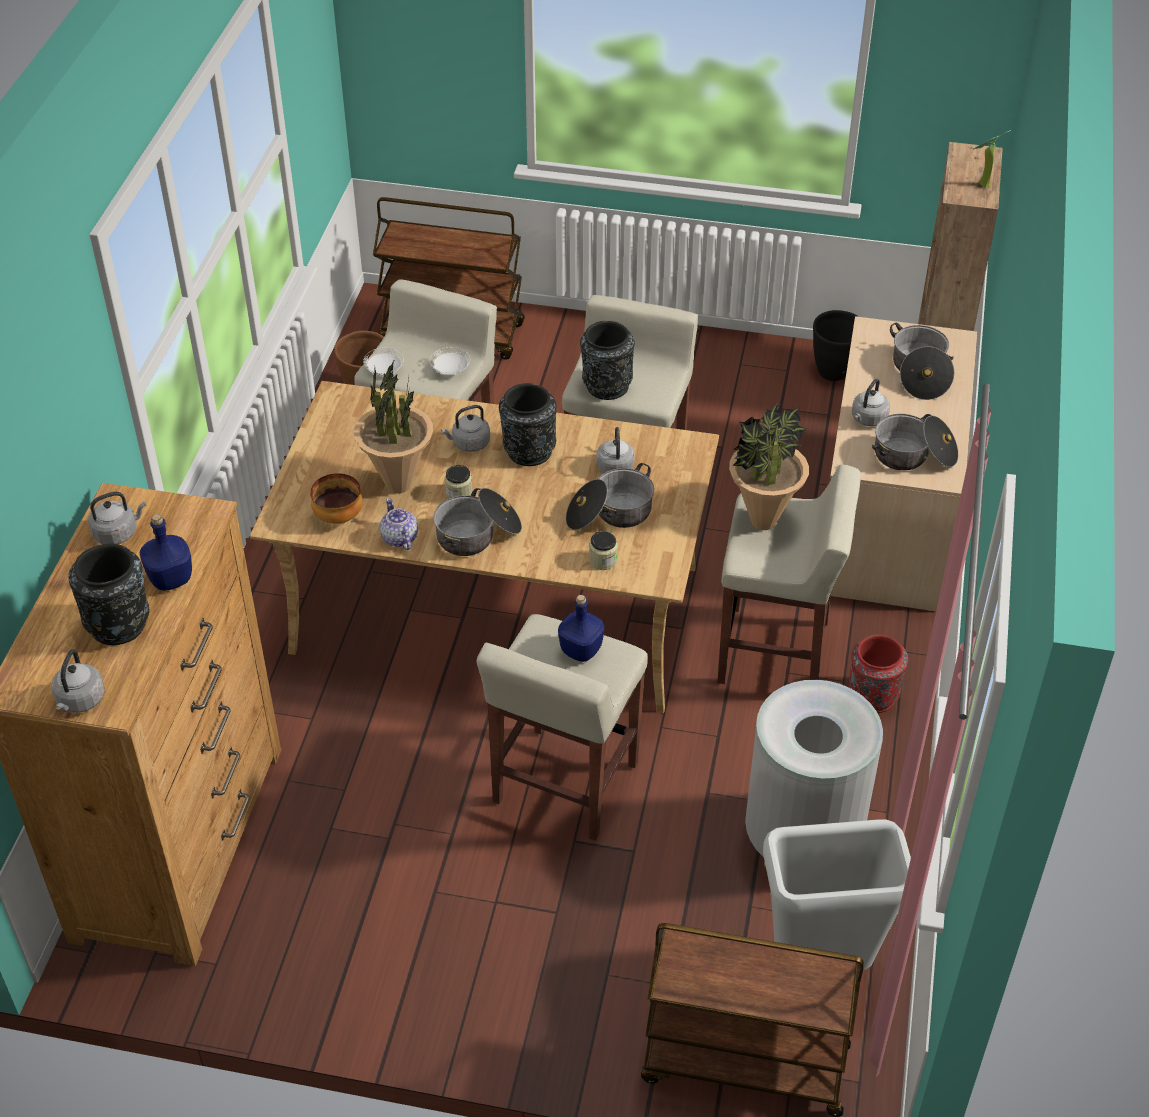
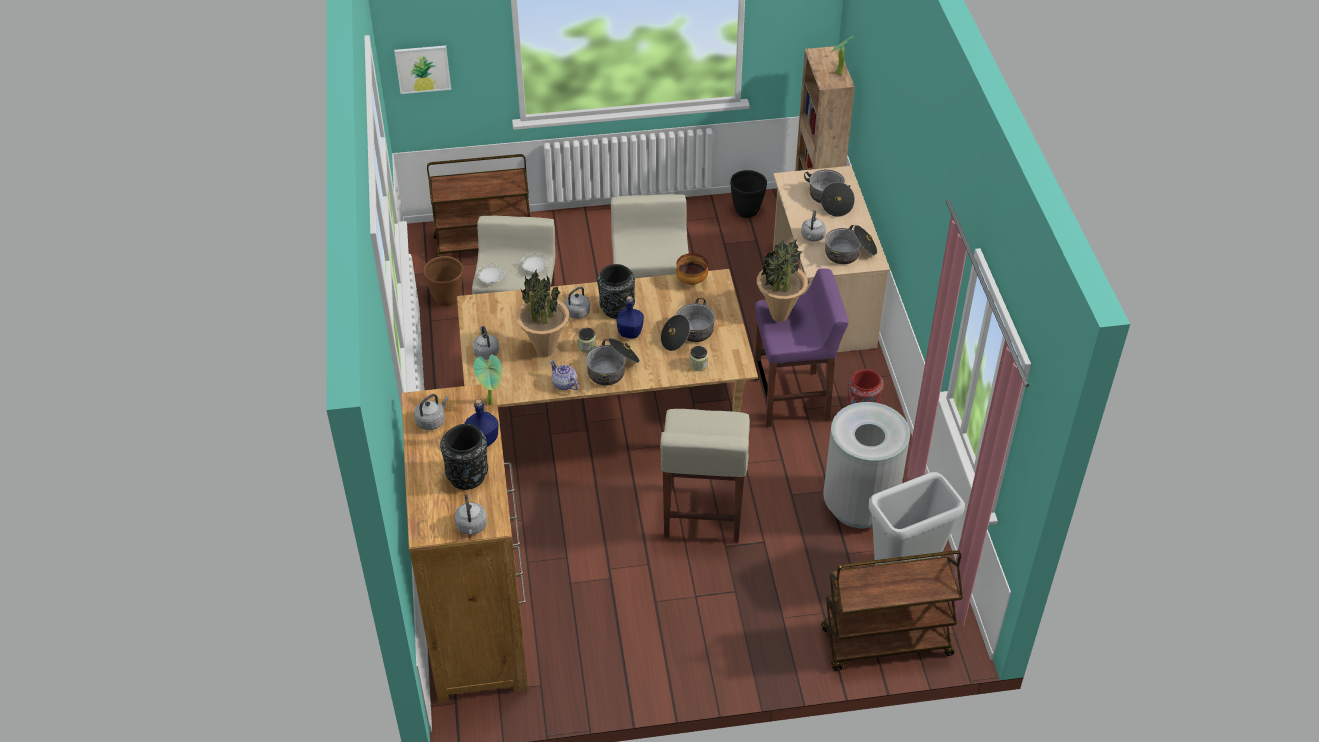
camera: 20 degrees left, 0 degrees up
bowl [310,473,363,524] -> bowl moved to [676,253,708,285]
blue bottle [558,595,604,662] -> blue bottle moved to [617,296,644,338]
black vase [580,321,635,400] -> none
grey kettle [596,427,635,474] -> grey kettle moved to [472,326,499,360]
beige stool [717,464,861,684] -> purple stool [754,268,848,427]
none -> picture [394,46,451,94]
none -> potted plant [473,355,502,405]

